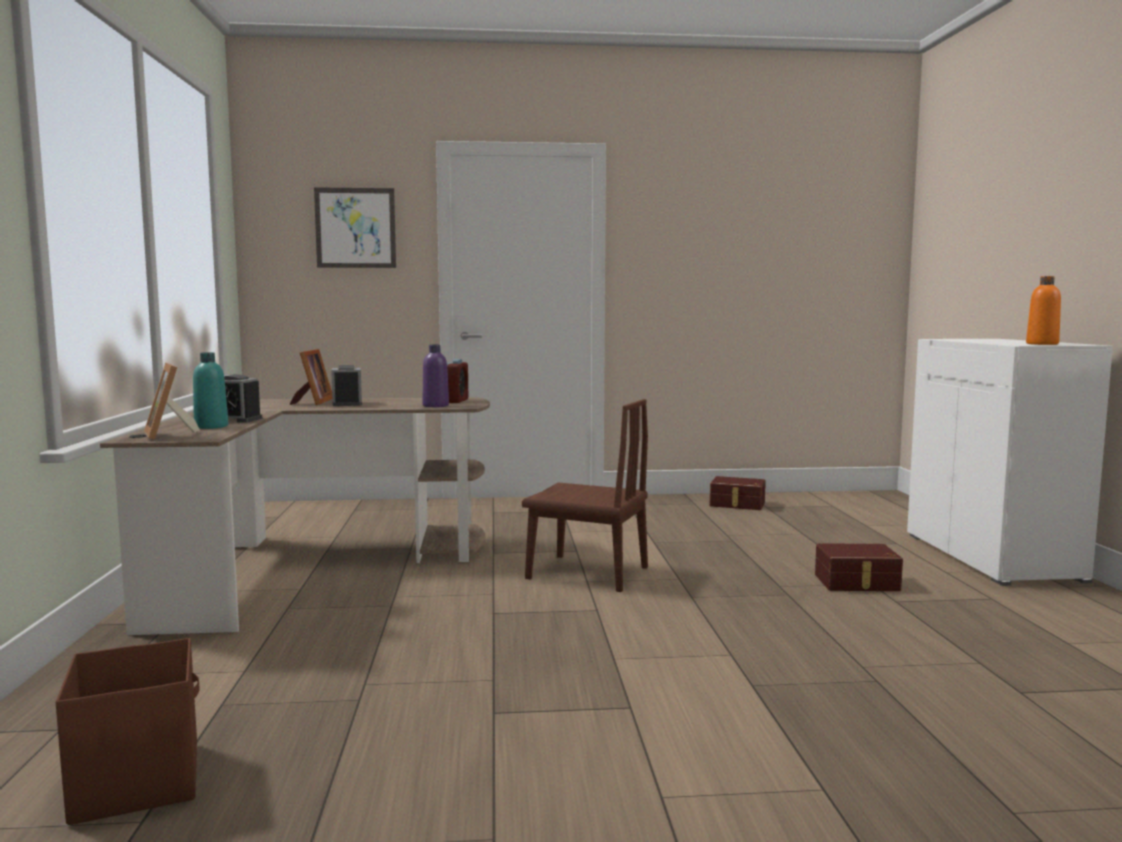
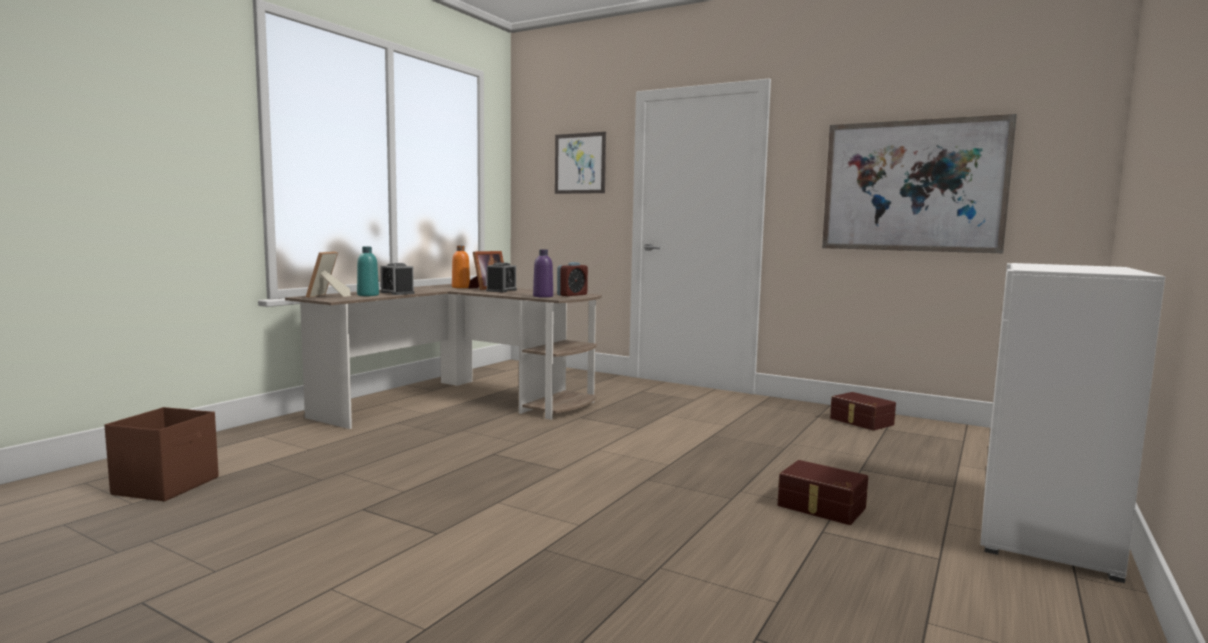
camera: 35 degrees right, 0 degrees up
brown chair [522,399,648,592] -> none
orange bottle [1026,276,1061,345] -> orange bottle moved to [452,246,470,288]
none -> picture [822,114,1017,253]

